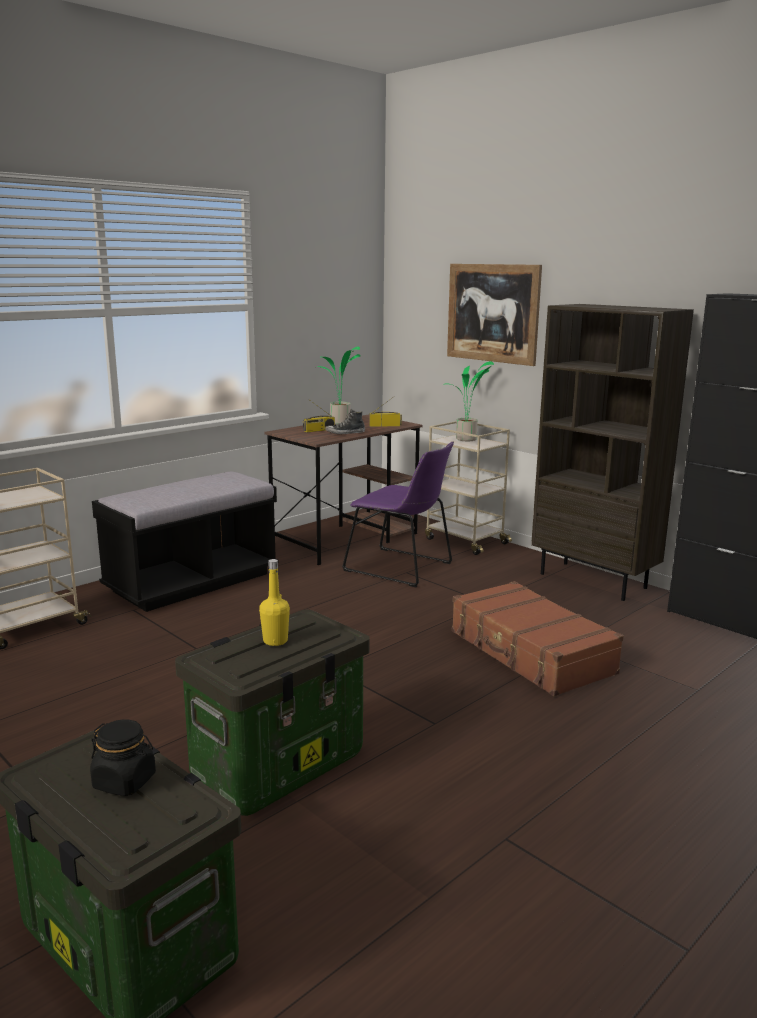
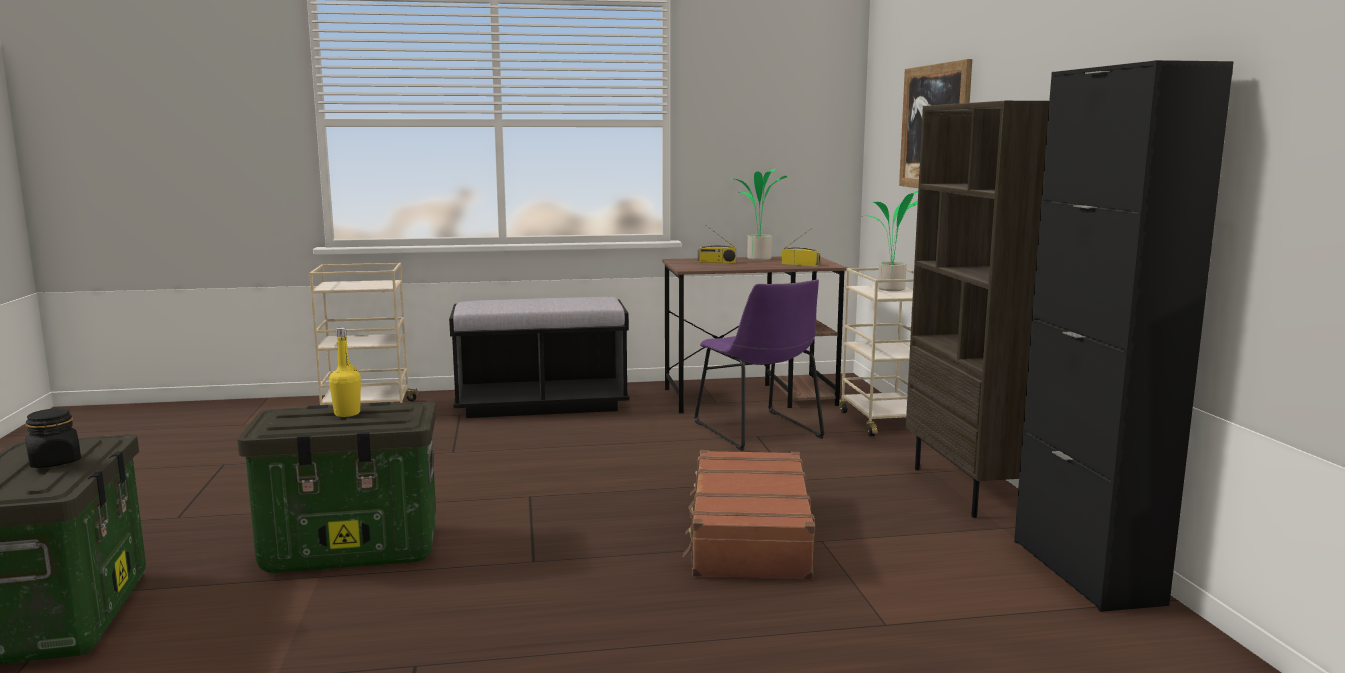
camera: 35 degrees right, 5 degrees down
shoe [325,409,365,434] -> none

